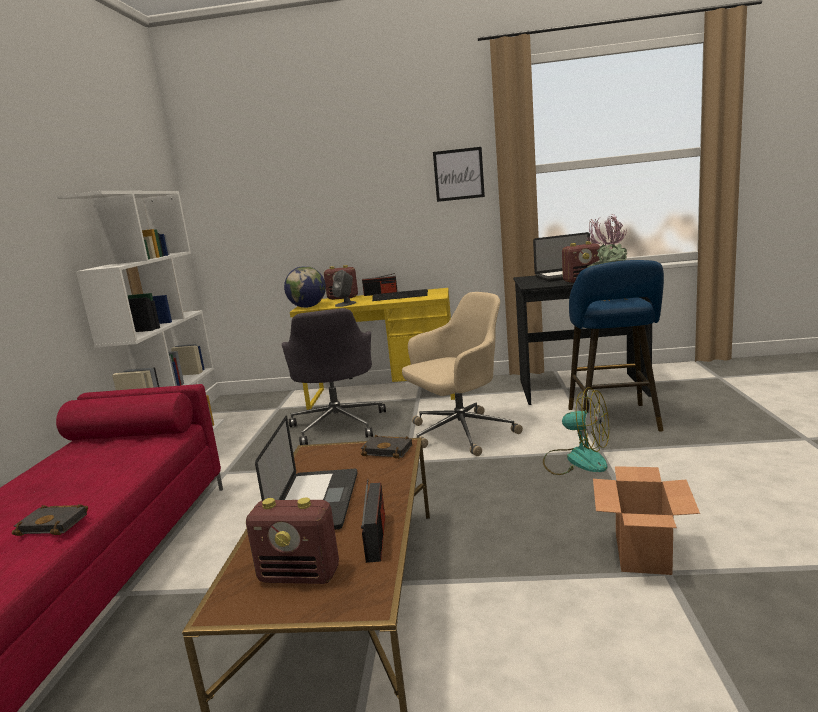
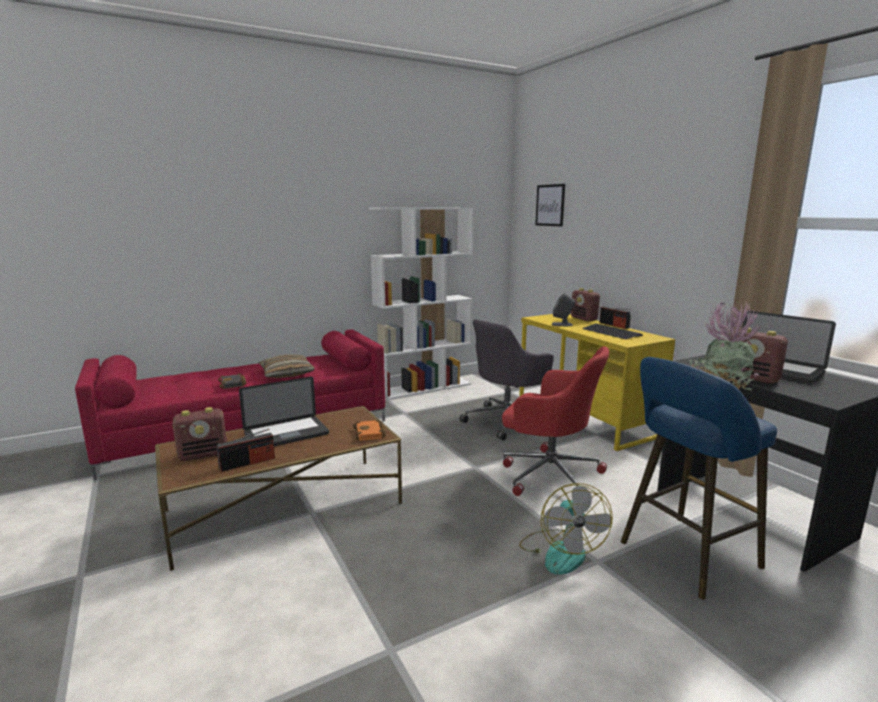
camera: 55 degrees right, 0 degrees up
radio [246,498,339,584] -> radio turned 90 degrees counterclockwise [172,407,227,461]
globe [284,266,326,308] -> none
black book [361,435,412,459] -> orange book [353,420,386,441]
beige office chair [402,292,523,456] -> red office chair [502,346,609,496]
picture [433,147,485,202] -> picture moved to [535,184,565,227]
cardboard box [593,466,700,575] -> none
none -> pillow [259,354,315,378]

